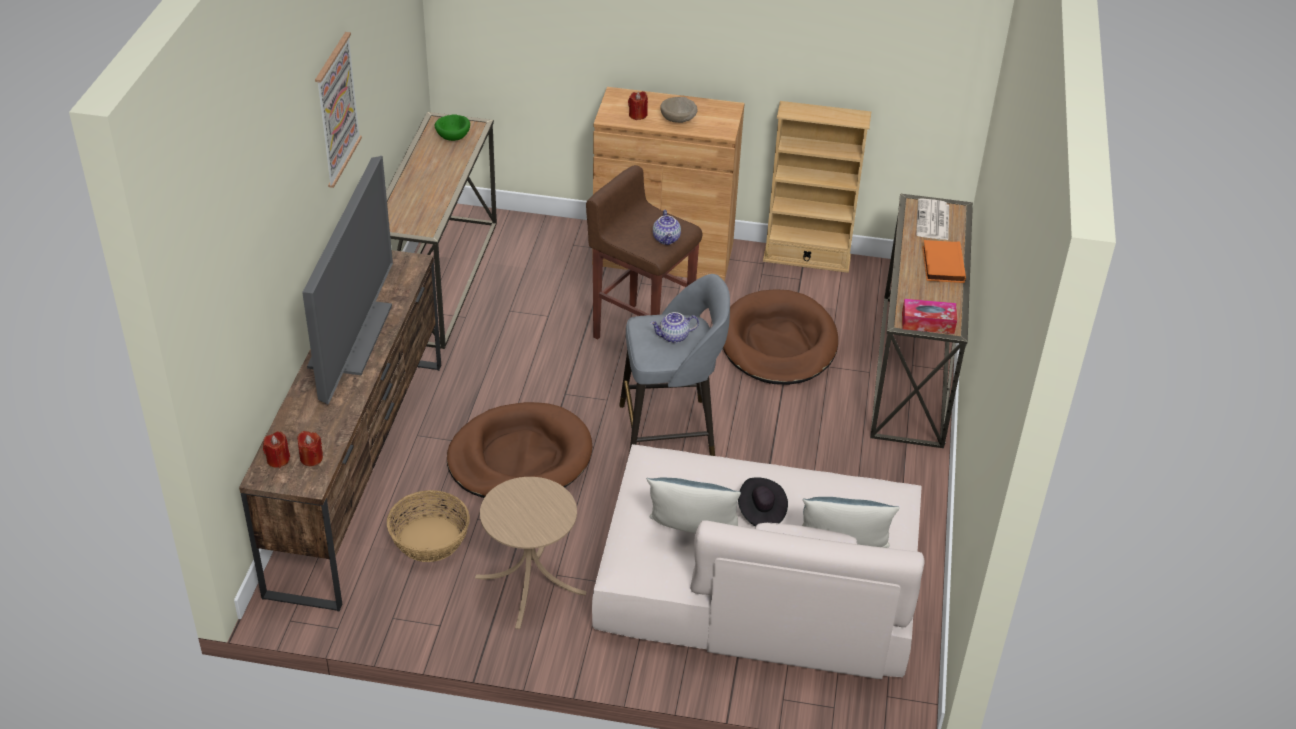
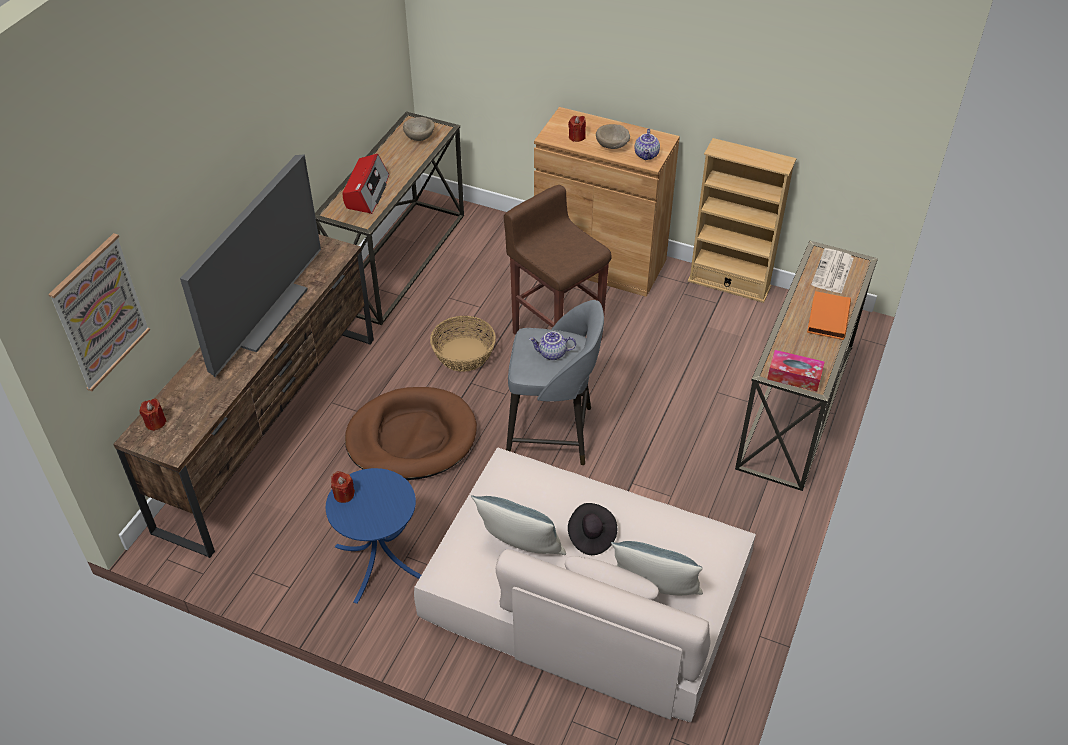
camera: 15 degrees right, 5 degrees up
red candle [297,431,323,466] -> red candle moved to [331,471,355,503]
picture [315,32,362,188] -> picture moved to [48,233,150,391]
basket [387,490,470,562] -> basket moved to [430,316,496,372]
green bowl [435,114,470,141] -> beige bowl [403,117,434,141]
beige side table [475,477,587,629] -> blue side table [326,468,421,604]
teapot [653,210,681,245] -> teapot moved to [634,129,660,160]
brown dog bed [723,289,838,385] -> none
none -> radio [343,154,389,214]

